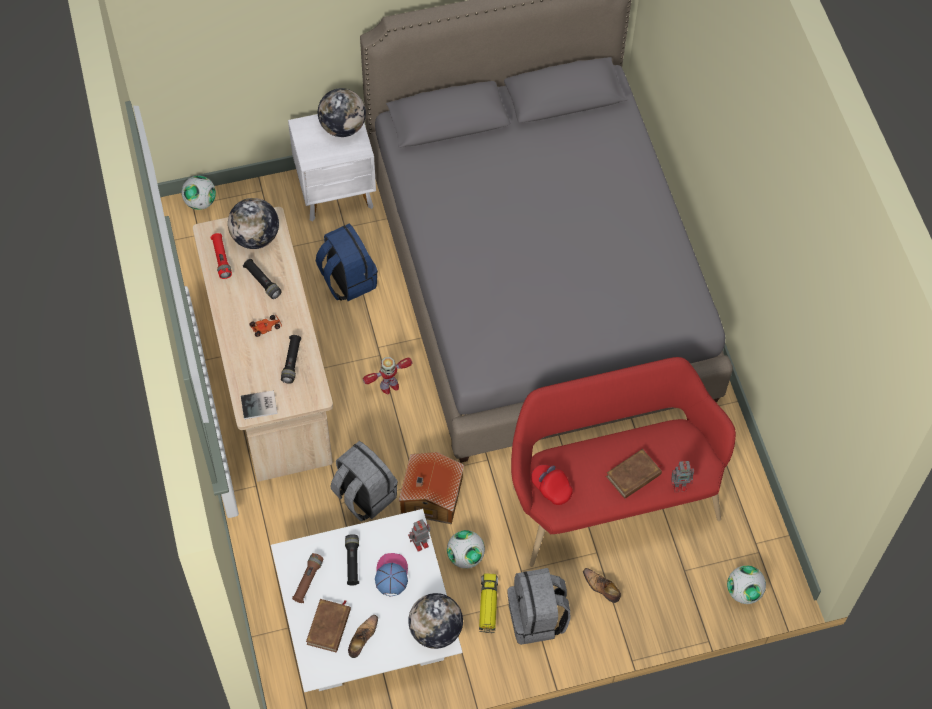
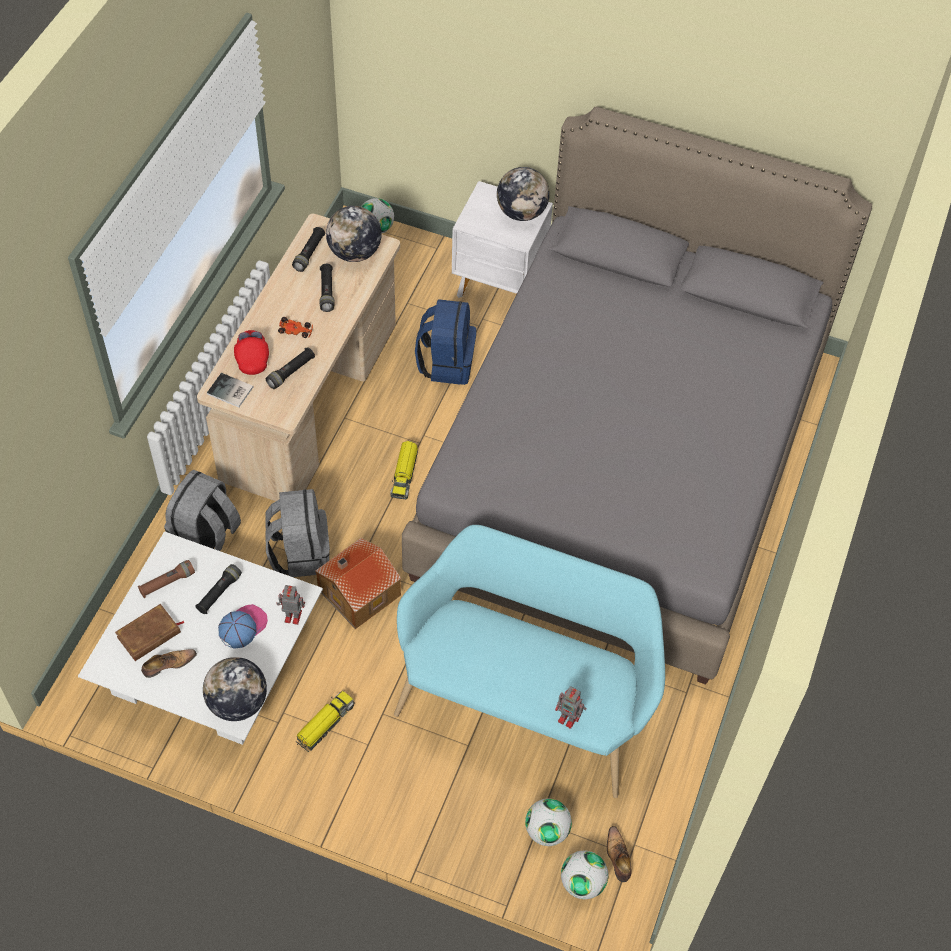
camera: 35 degrees right, 5 degrees down
red flashlight [210,233,232,279] -> black flashlight [292,227,325,272]
toy robot [363,357,413,394] -> toy truck [390,441,418,499]
football [447,530,485,569] -> football moved to [525,798,572,846]
grey backpack [507,568,571,645] -> grey backpack moved to [164,470,241,551]
red bench [511,357,736,567] -> turquoise bench [394,525,665,798]
red cap [531,465,573,505] -> red cap moved to [234,330,269,375]
shoe [583,568,621,603] -> shoe moved to [607,826,632,882]
brown book [606,449,663,499] -> none

